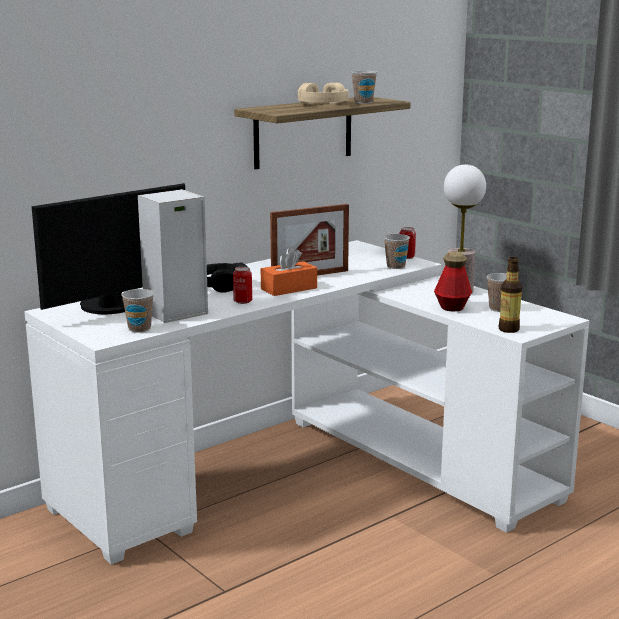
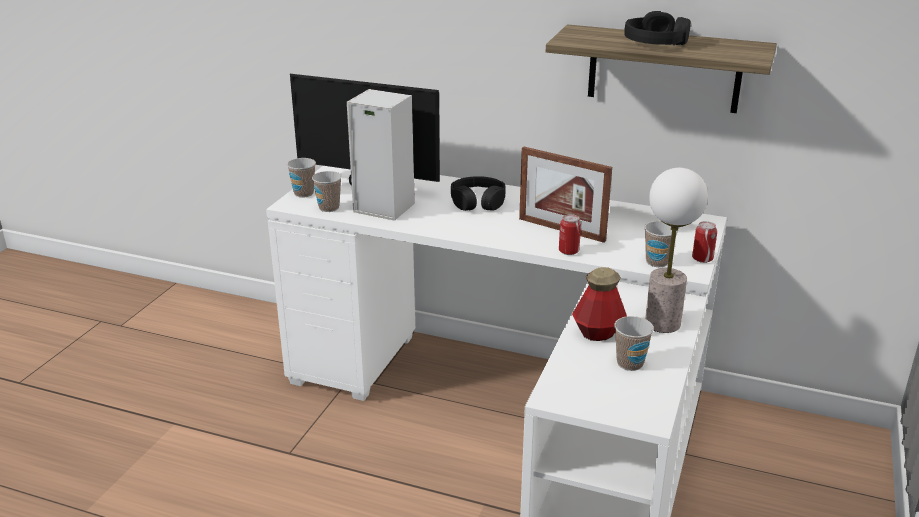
camera: 60 degrees right, 10 degrees up
can [233,267,252,304] -> can moved to [559,214,581,255]
orange tissue box [261,247,317,296] -> none
beige headphones [298,83,349,104] -> black headphones [624,11,691,45]
cup [351,71,377,104] -> cup moved to [287,158,316,198]
bottle [499,257,522,333] -> none

